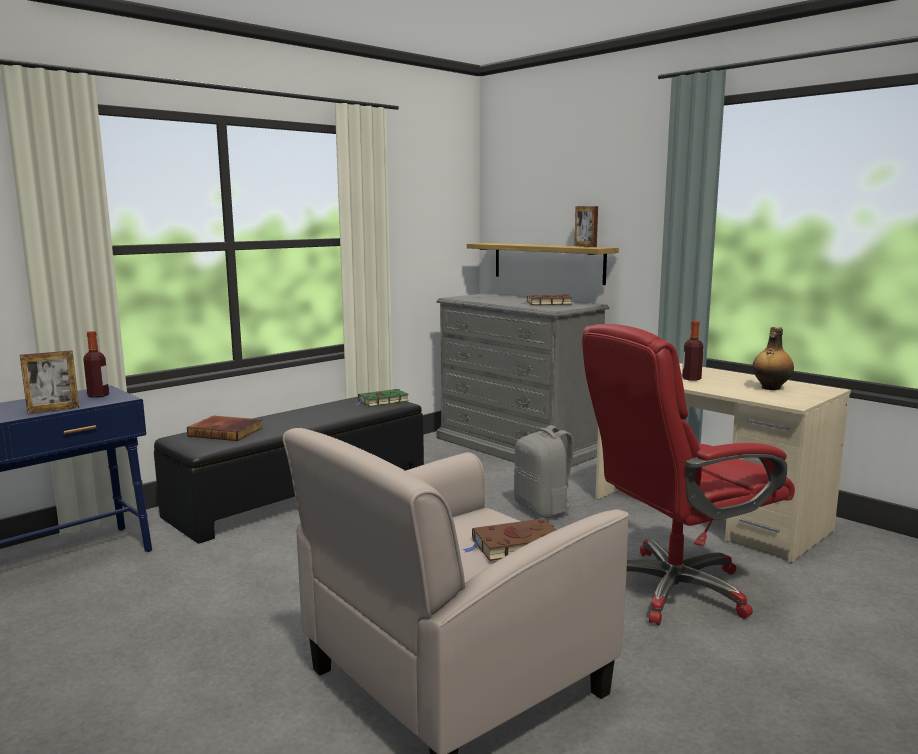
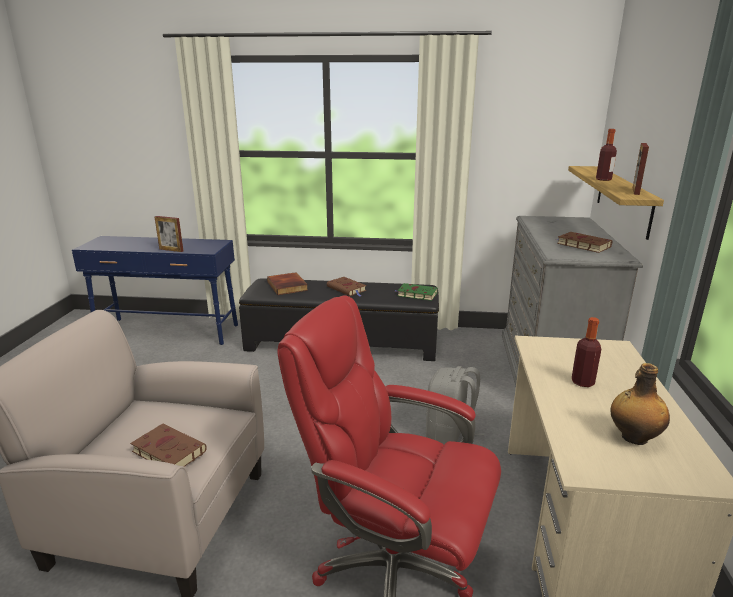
camera: 50 degrees right, 10 degrees up
bottle [83,331,109,398] -> bottle moved to [596,129,617,181]
none -> brown book [327,277,366,296]

